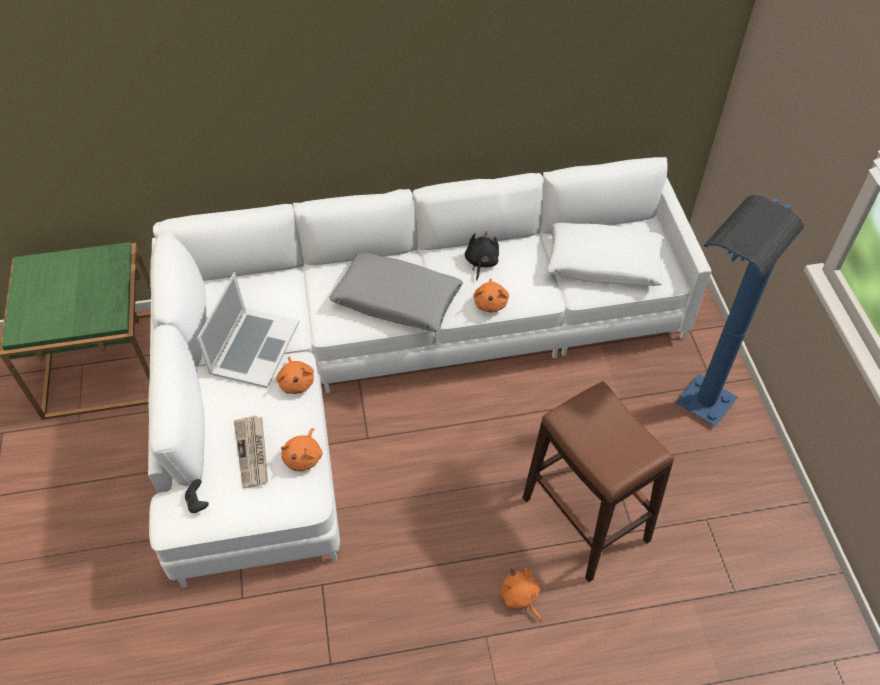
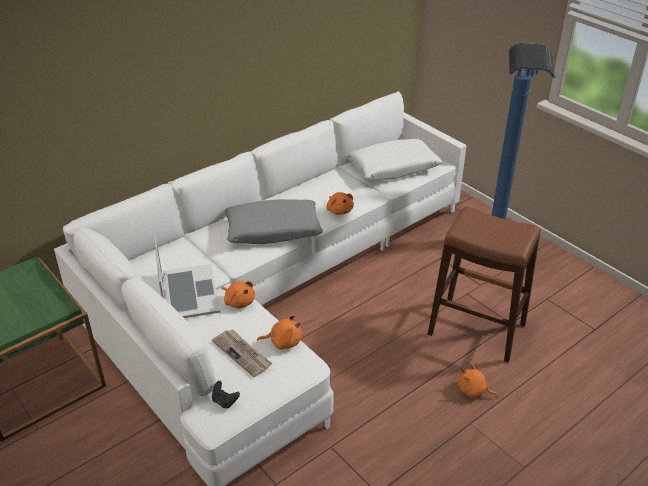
camera: 30 degrees left, 15 degrees down
orange plush toy [281,428,322,471] -> orange plush toy turned 75 degrees counterclockwise [257,314,302,350]
black plush toy [465,231,499,281] -> none

